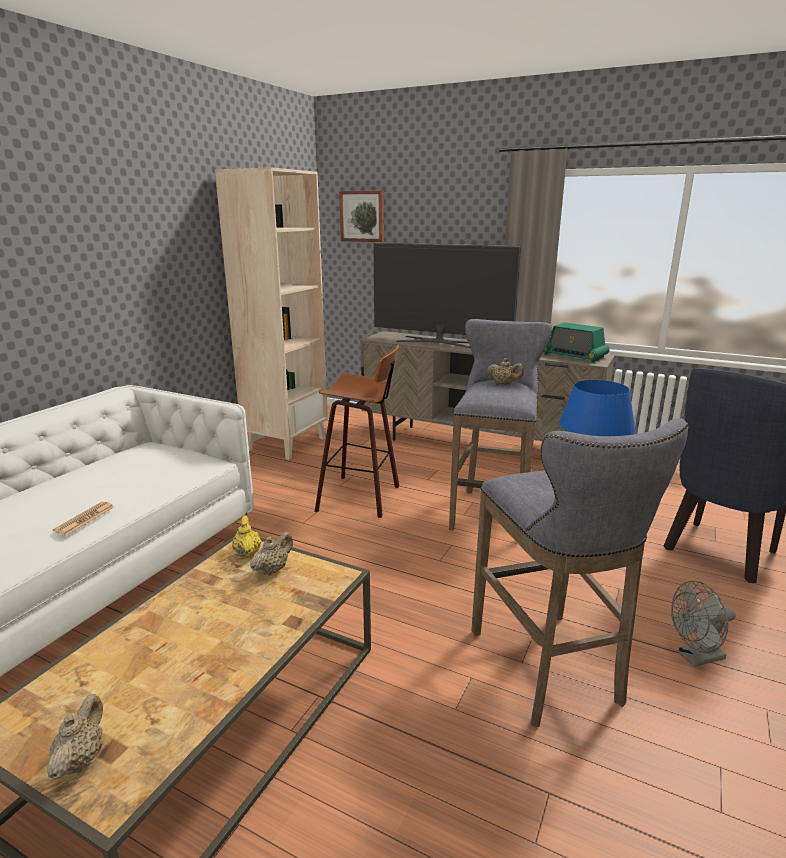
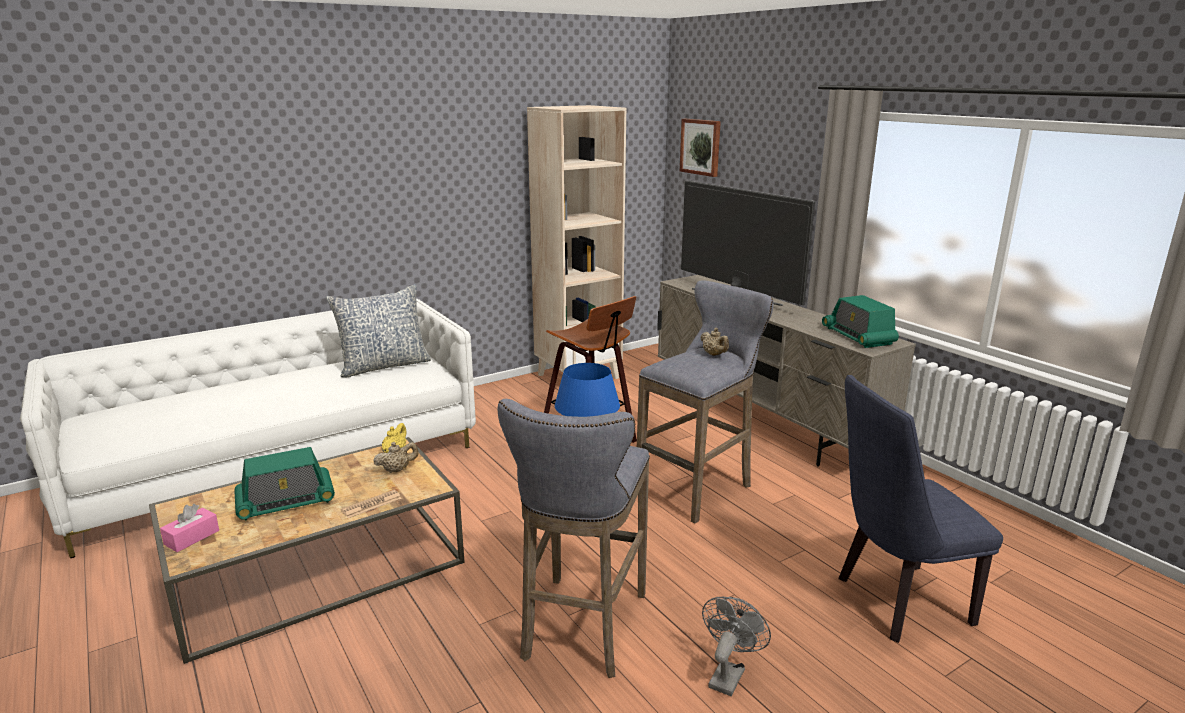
camera: 30 degrees right, 0 degrees up
beige teapot [47,694,103,780] -> pink tissue box [160,504,219,552]
newspaper [53,502,114,535] -> newspaper moved to [341,490,402,518]
grey fan [671,581,736,667] -> grey fan turned 105 degrees clockwise [702,597,771,696]
none -> radio [234,447,335,521]
none -> pillow [326,284,431,377]

